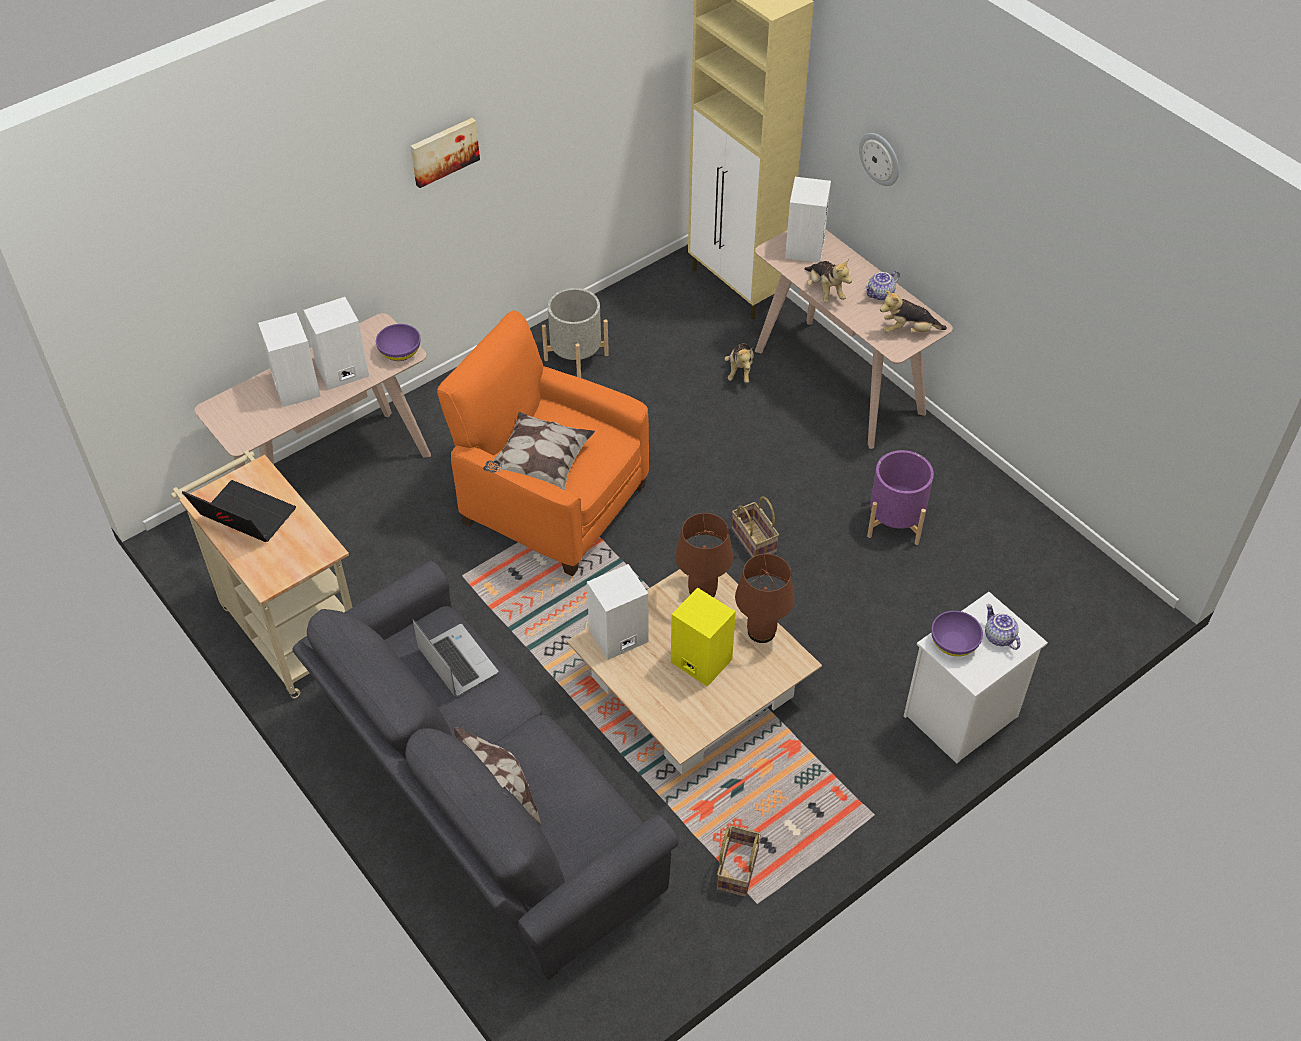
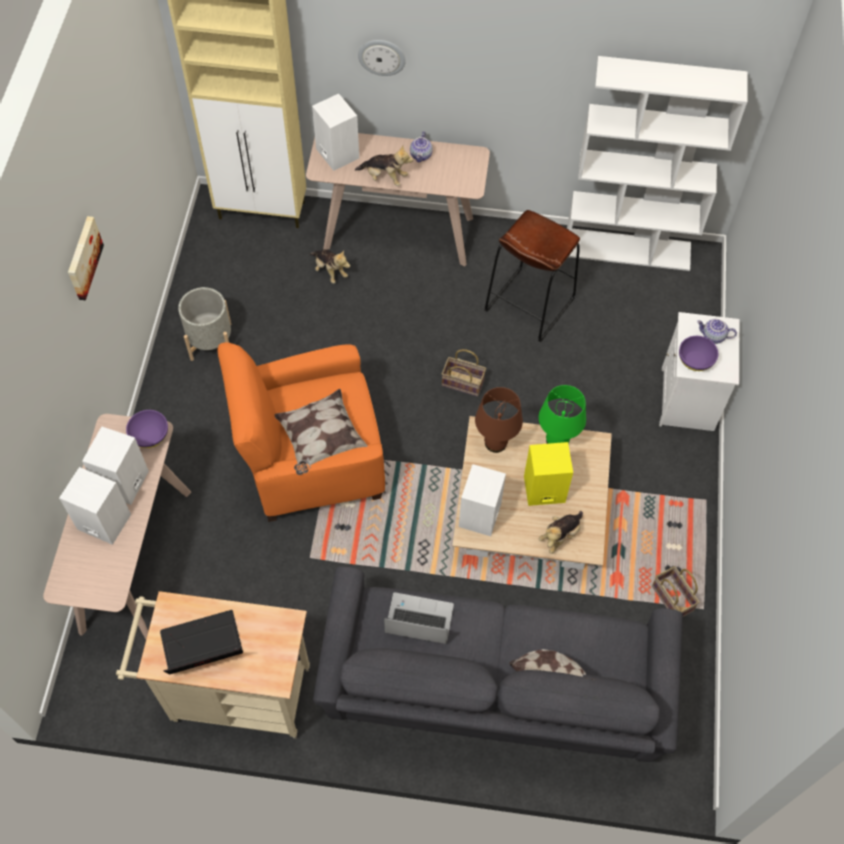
camera: 45 degrees left, 10 degrees up
brown table lamp [735,554,794,643] -> green table lamp [539,385,586,444]
purple planter [867,450,934,545] -> brown stool [485,210,580,342]
plush toy [880,290,947,333] -> plush toy moved to [539,511,583,554]
none -> white bookcase [567,56,747,271]

